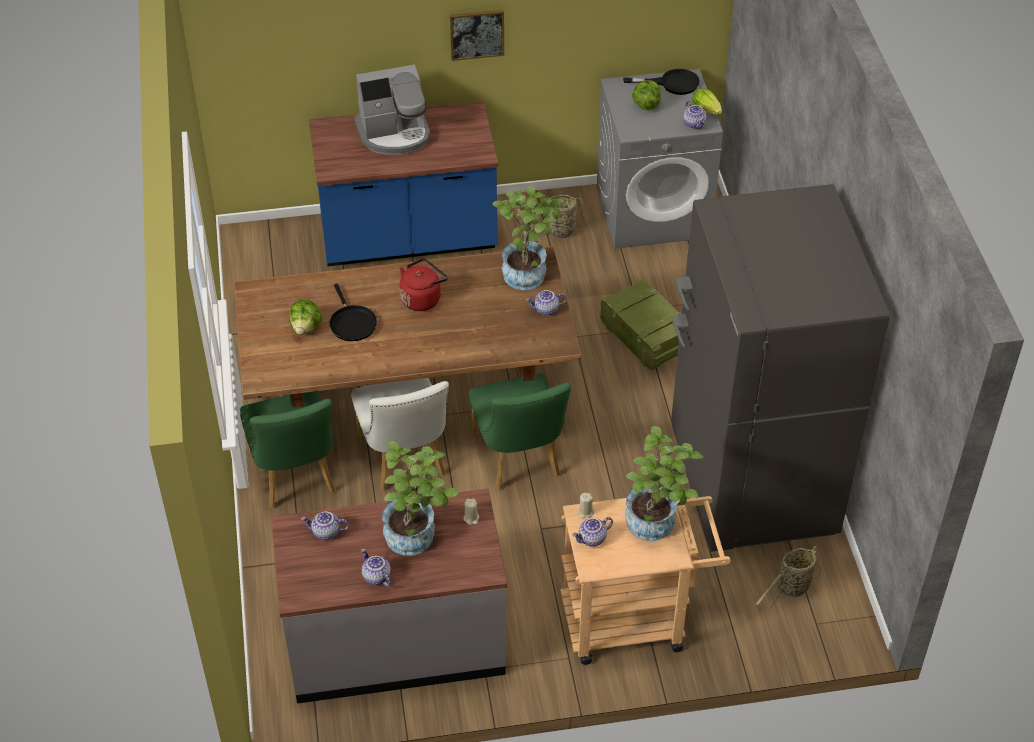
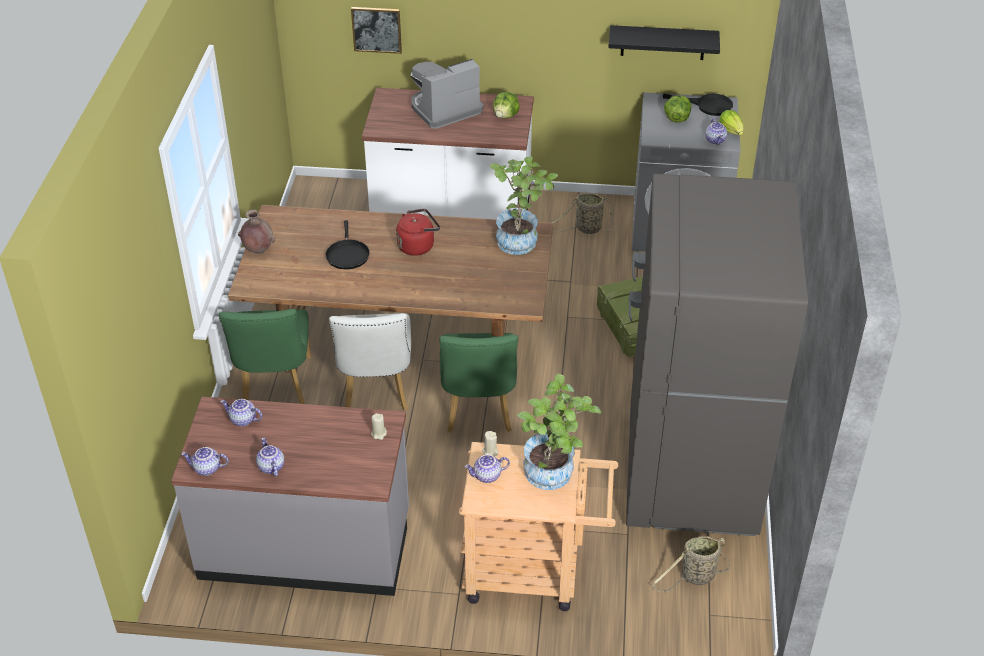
camera: 15 degrees right, 5 degrees down
lettuce [289,300,322,334] -> lettuce moved to [493,92,520,119]
blue counter [309,102,498,266] -> white counter [362,88,534,219]
coffee machine [354,64,430,155] -> coffee machine turned 150 degrees clockwise [411,59,484,129]
potted plant [382,441,459,555] -> none
picture [450,10,504,61] -> picture moved to [351,7,402,54]
teapot [526,290,567,316] -> teapot moved to [181,447,228,476]
none -> brown vase [238,210,275,254]
none -> black shelf [608,25,720,60]

